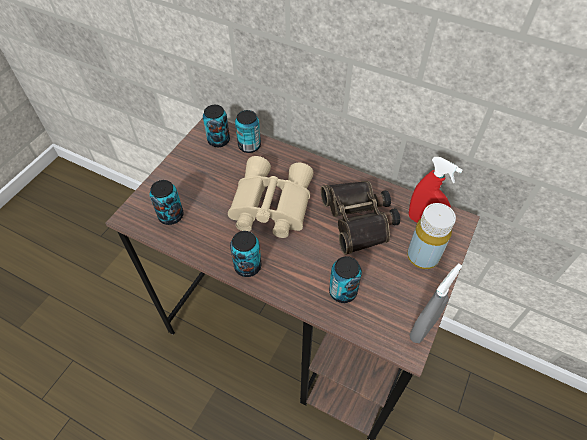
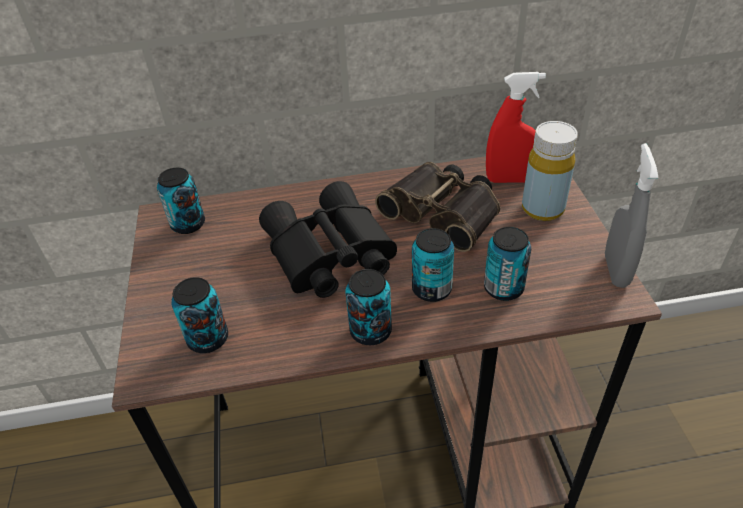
camera: 35 degrees left, 10 degrees down
beige binoculars [228,156,314,238] -> black binoculars [259,181,397,298]
can [235,110,261,153] -> can moved to [412,228,454,302]

